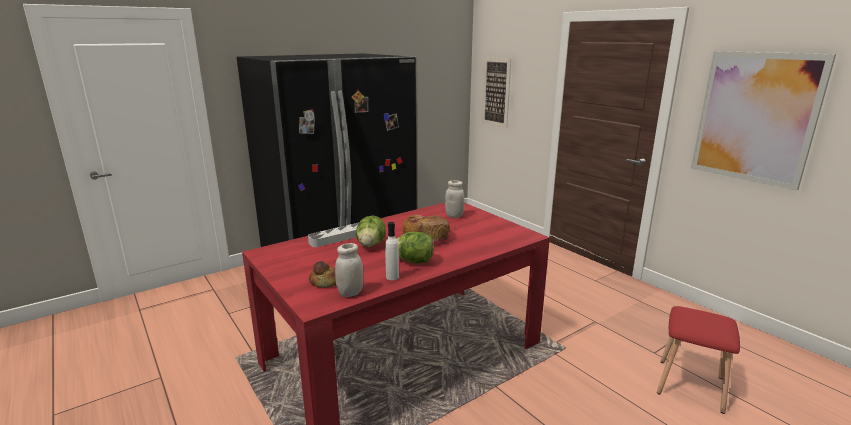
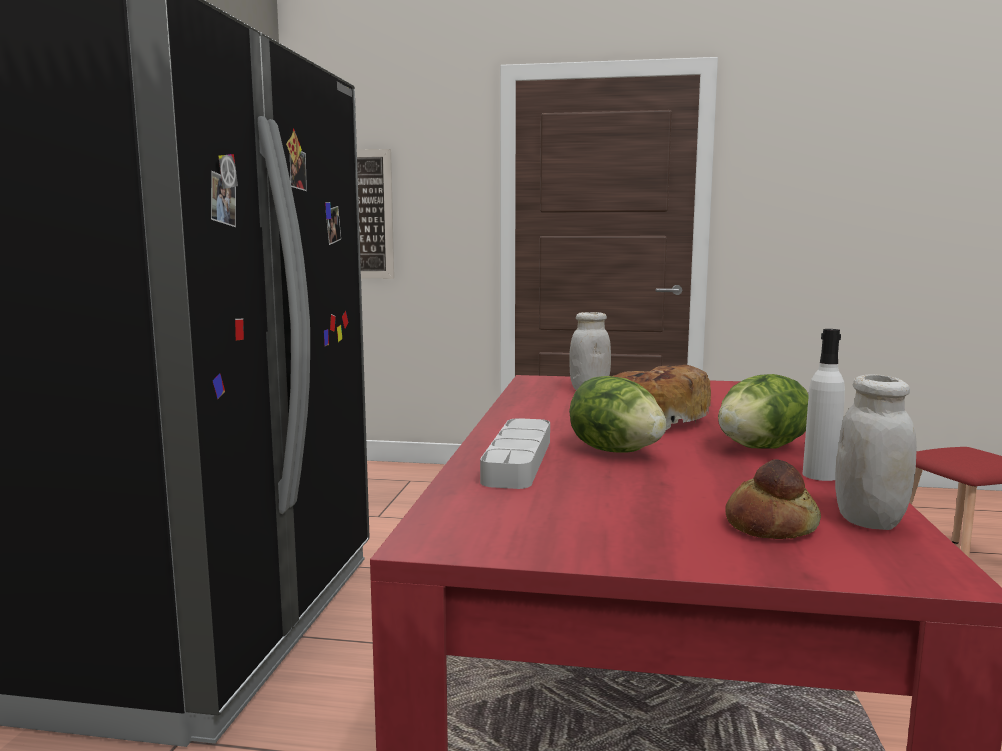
camera: 45 degrees left, 10 degrees down
picture [691,51,836,191] -> none

